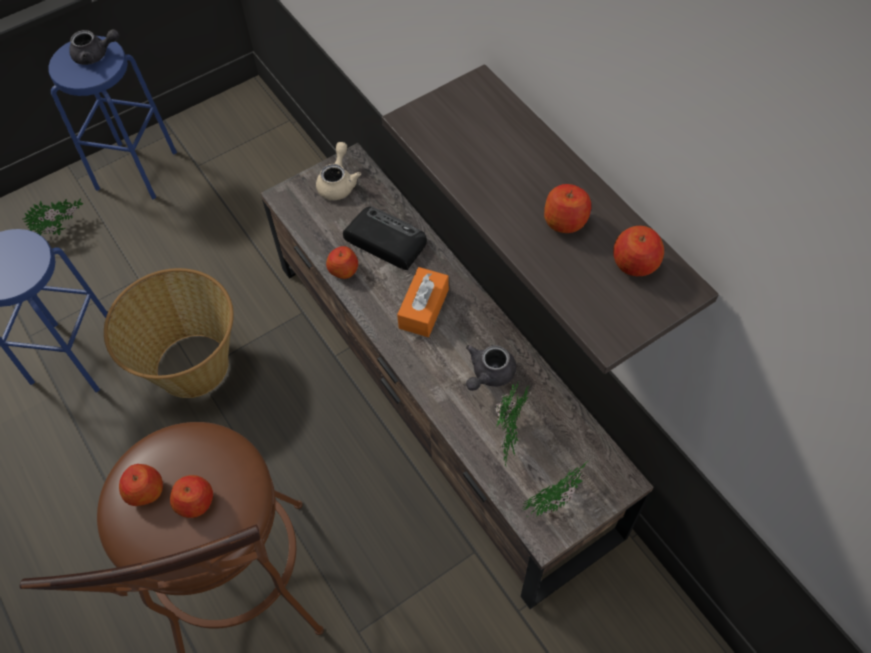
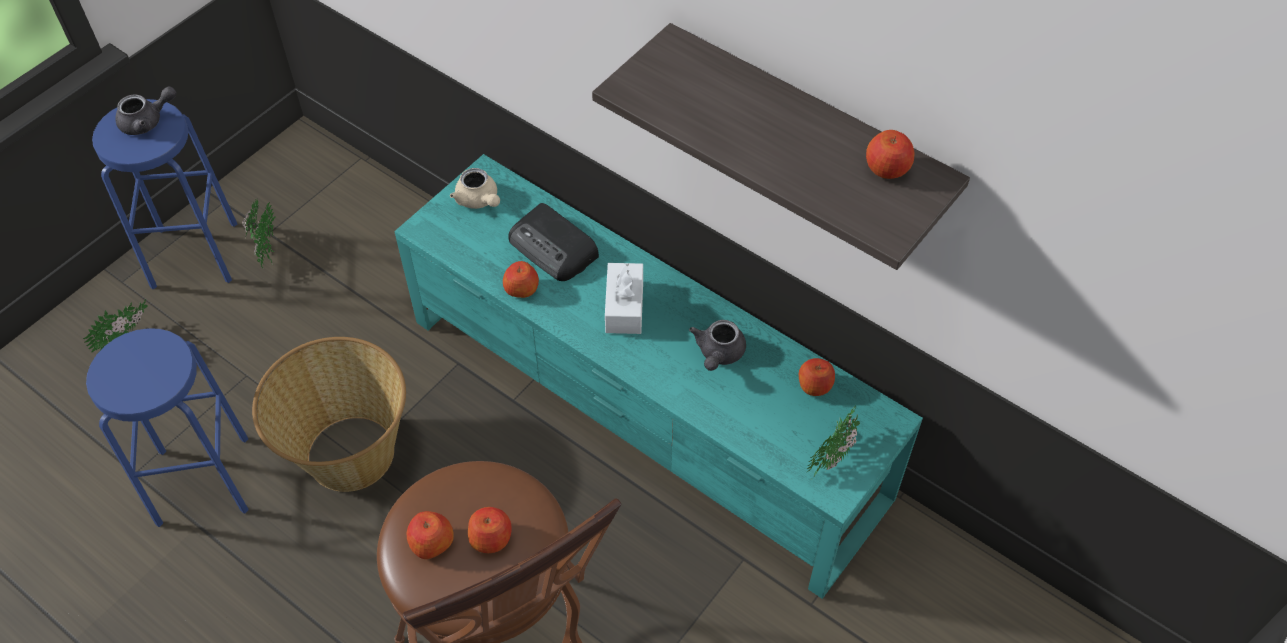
camera: 20 degrees left, 5 degrees down
brown tv stand [260,143,653,609] -> turquoise tv stand [394,154,923,599]
beige teapot [316,142,361,200] -> beige teapot turned 150 degrees clockwise [450,168,500,209]
radio [343,207,427,270] -> radio turned 150 degrees counterclockwise [508,203,599,281]
orange tissue box [397,267,449,337] -> white tissue box [605,263,643,334]
potted plant [495,381,530,467] -> potted plant moved to [242,197,276,269]
apple [544,184,591,233] -> apple moved to [799,358,835,396]

